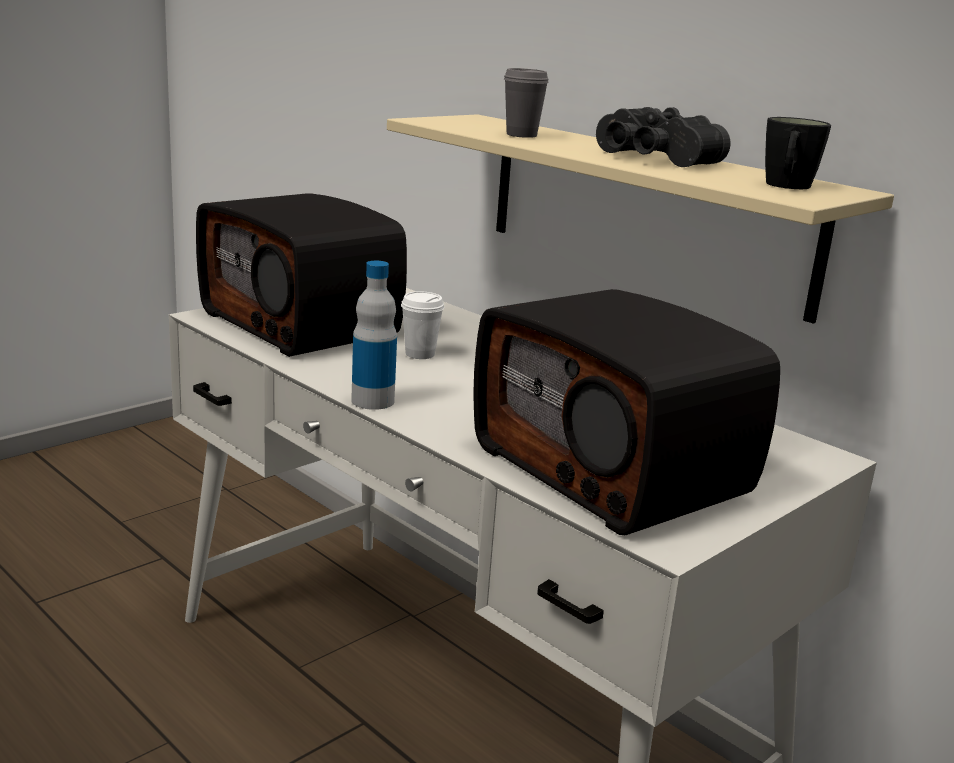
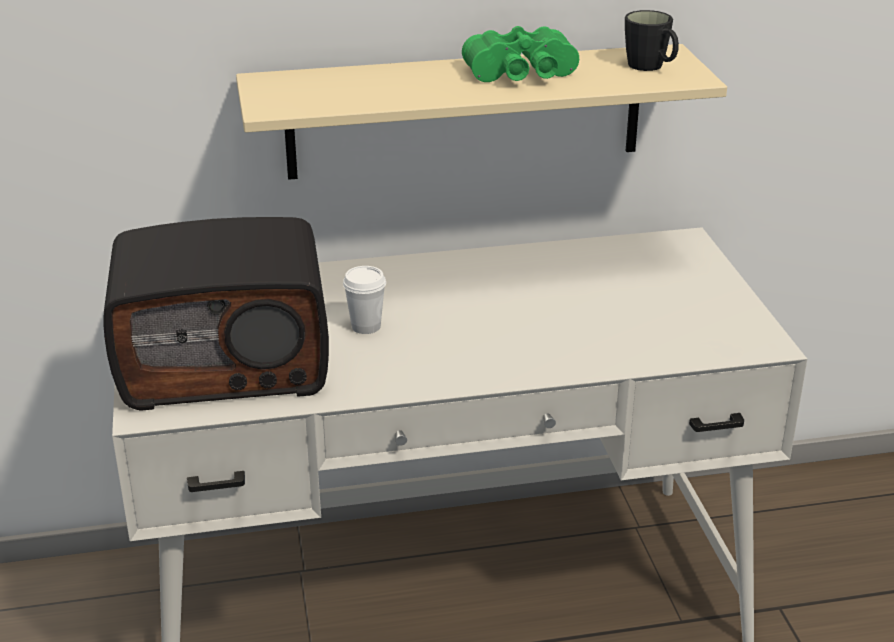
camera: 55 degrees left, 10 degrees up
bottle [351,261,397,410] -> none
radio [473,289,780,535] -> none
grey cup [504,68,549,138] -> none
black binoculars [596,107,731,167] -> green binoculars [462,26,579,82]

